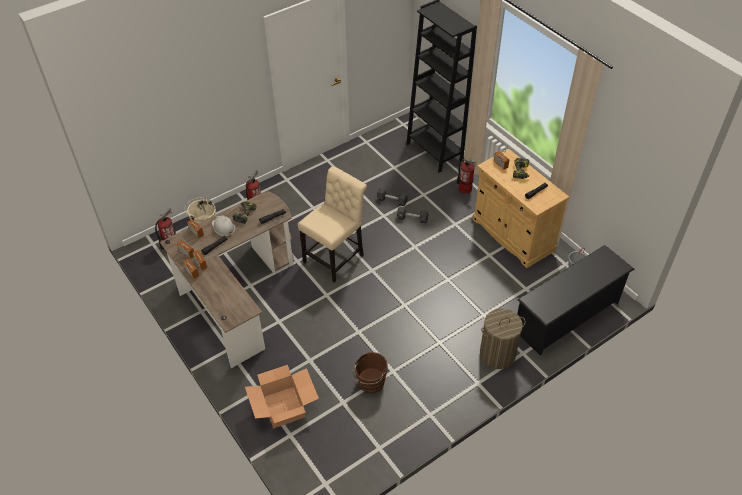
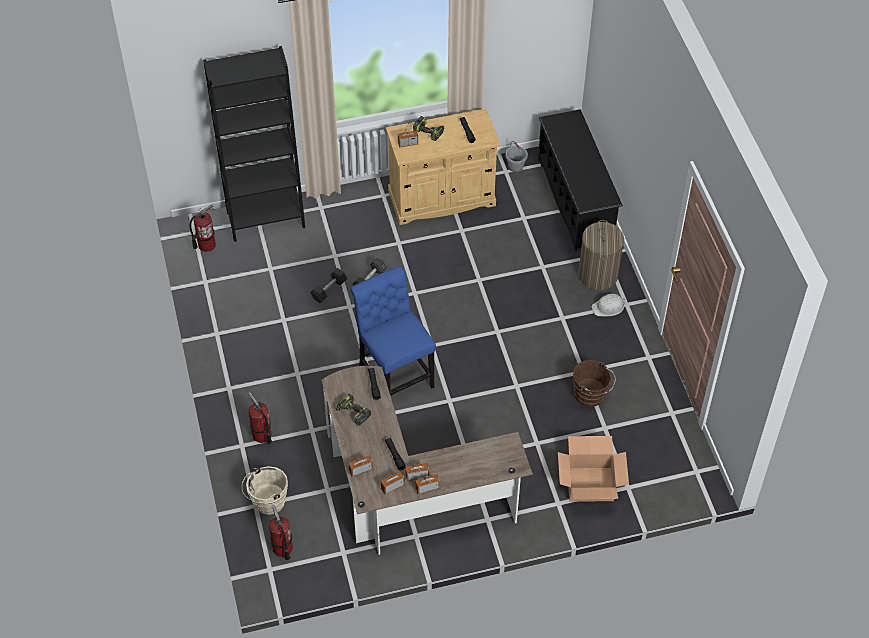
camera: 70 degrees left, 5 degrees up
white hard hat [212,215,235,236] -> white hard hat moved to [592,294,625,316]
beige chair [298,166,367,283] -> blue chair [351,266,436,396]
fire extinguisher [457,159,477,194] -> fire extinguisher moved to [190,205,216,252]

